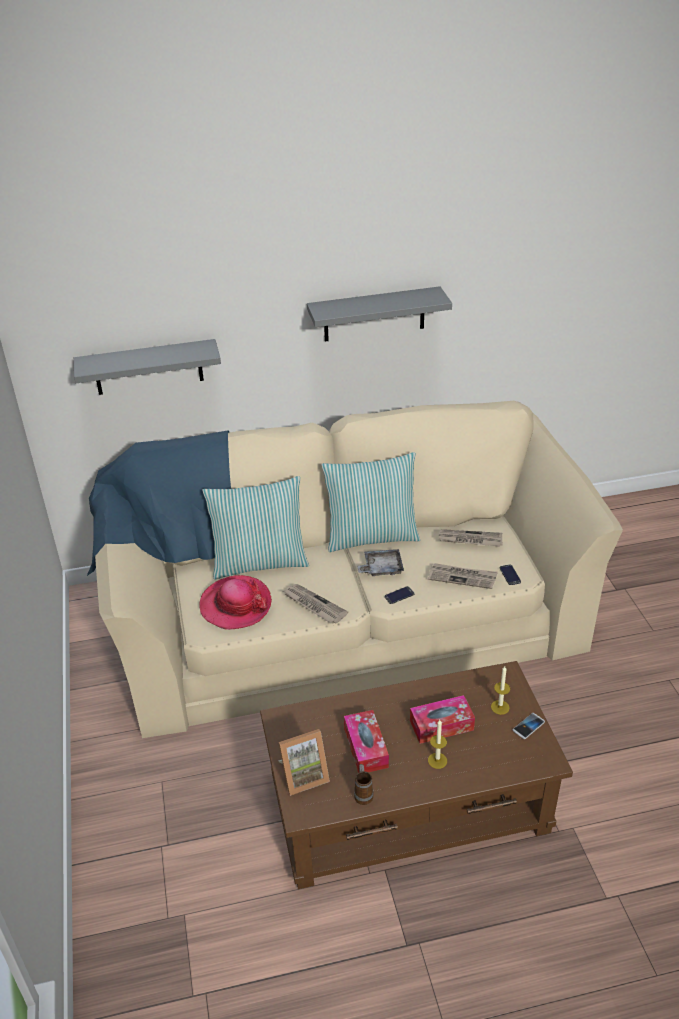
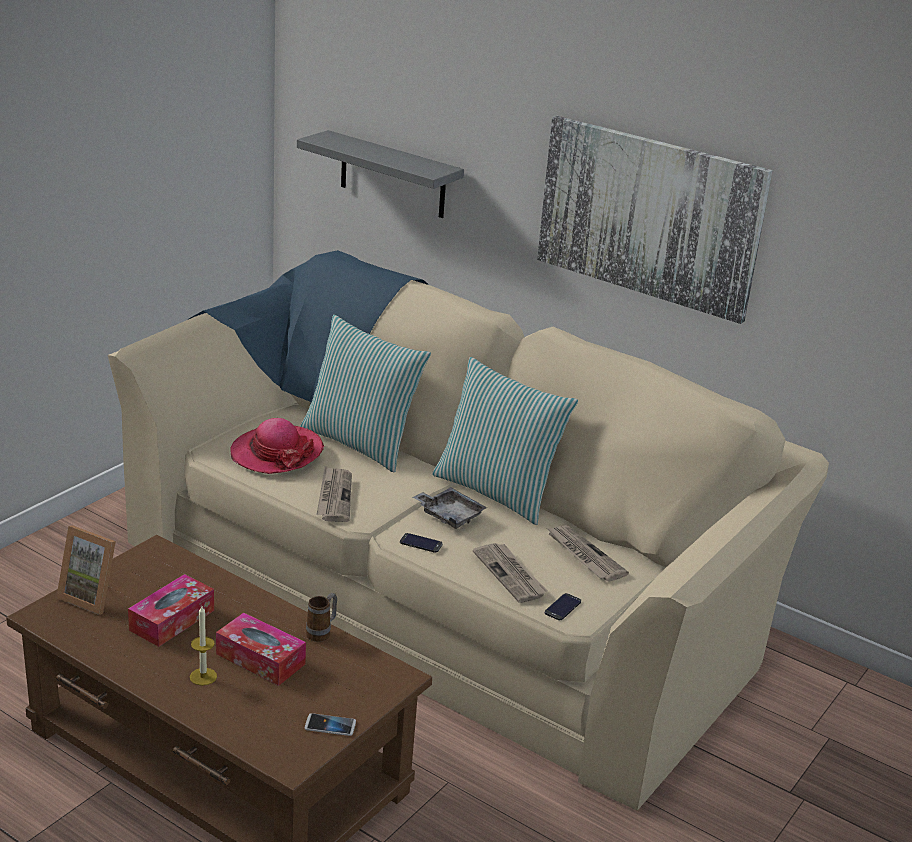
camera: 45 degrees right, 10 degrees down
grey shelf [307,286,452,342] -> picture [537,116,773,324]
mug [354,764,373,805] -> mug moved to [306,593,337,642]
candle [491,666,510,715] -> none

